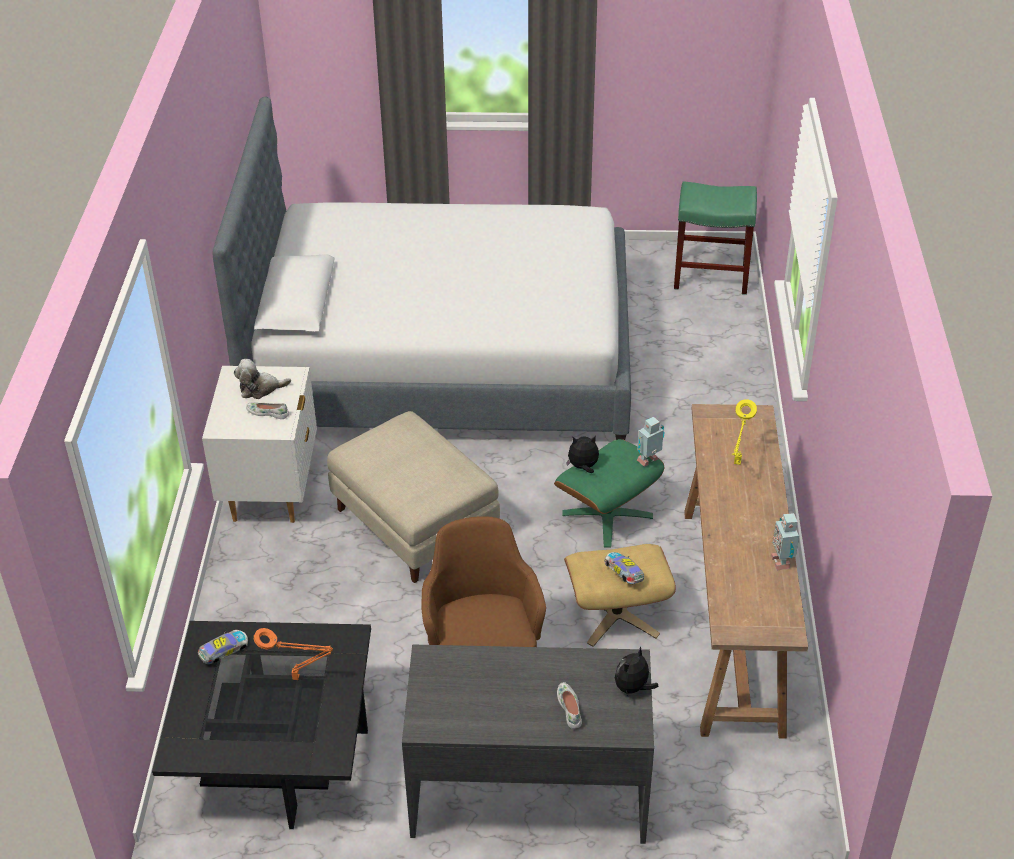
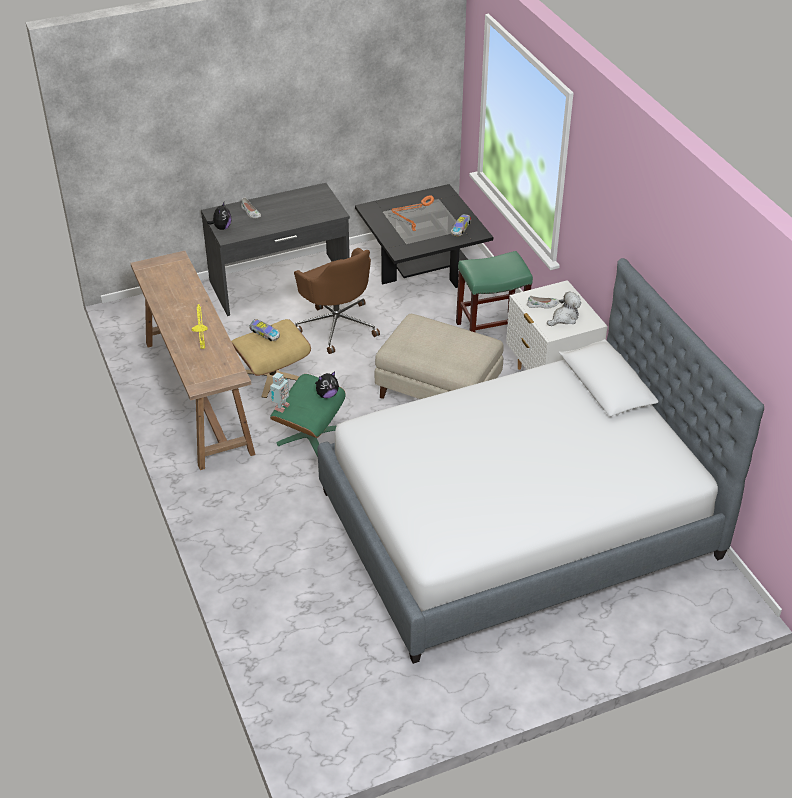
camera: 155 degrees right, 0 degrees up
green stool [674,181,757,295] -> green stool moved to [456,251,533,332]
toy robot [771,513,799,570] -> none

